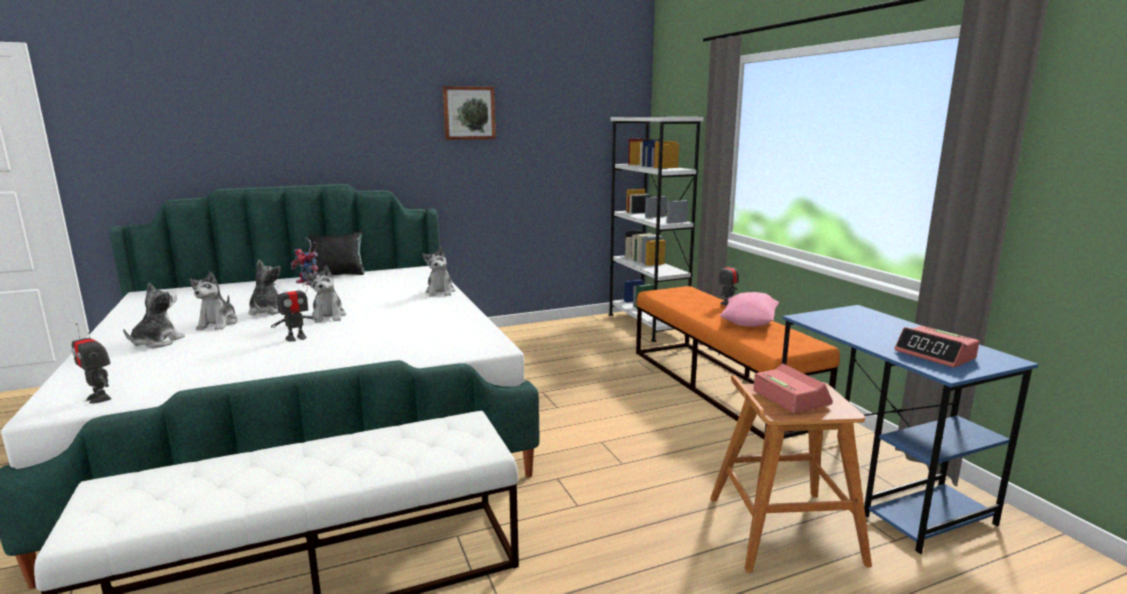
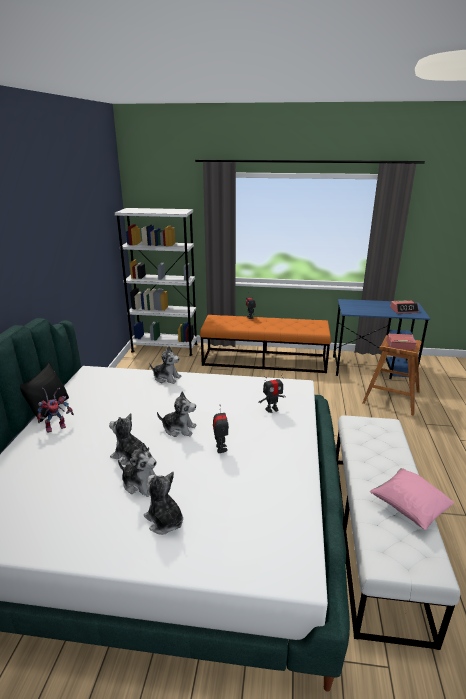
camera: 60 degrees left, 10 degrees up
toy robot [72,323,111,404] -> toy robot moved to [258,374,286,413]
picture [442,86,496,140] -> none
pink pillow [719,292,779,327] -> pink pillow moved to [370,468,454,530]

